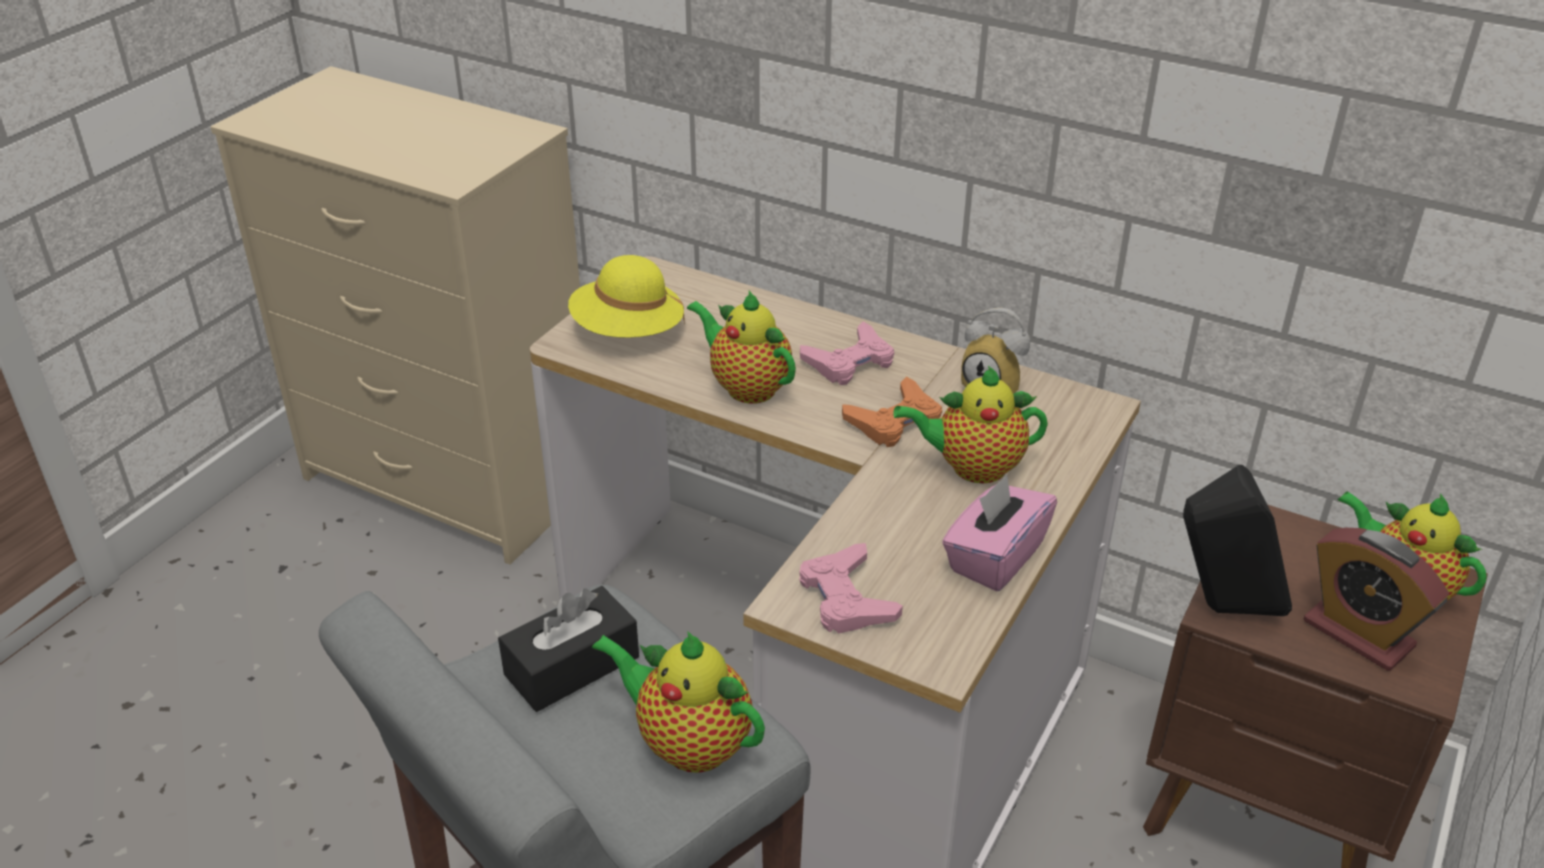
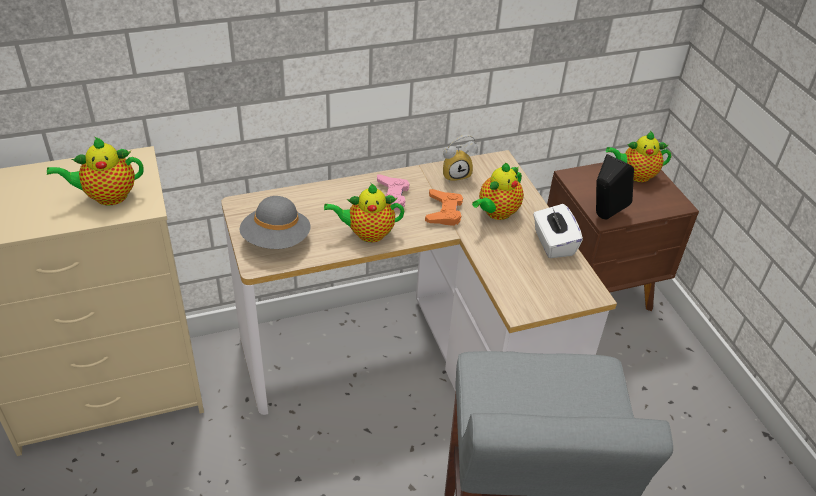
camera: 50 degrees left, 5 degrees up
black tissue box [498,586,639,712] -> none
yellow hat [568,255,685,338] -> grey hat [240,196,311,249]
teapot [592,631,765,773] -> teapot moved to [47,137,144,206]
pink game controller [799,543,903,634] -> none
pink tissue box [942,475,1057,592] -> white tissue box [533,204,583,258]
alarm clock [1303,528,1449,671] -> none

